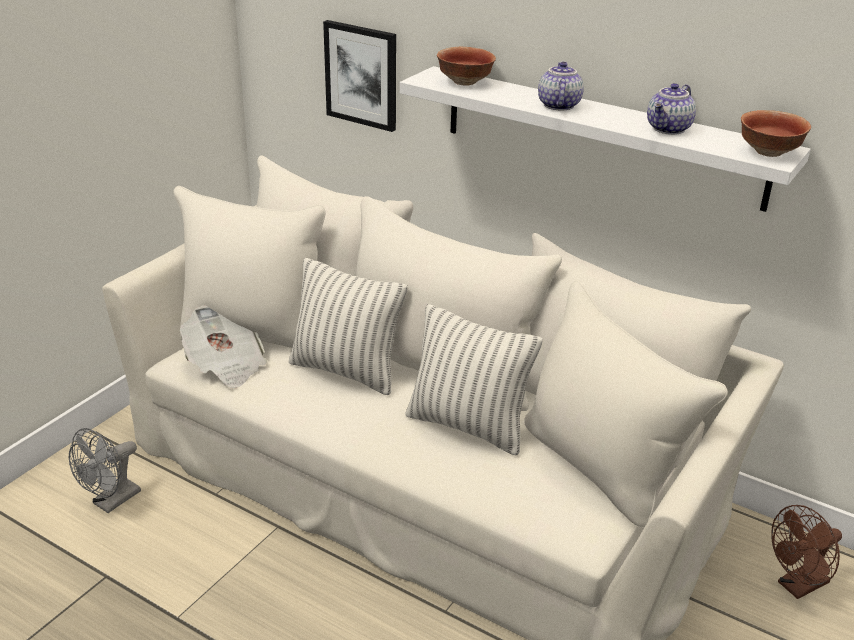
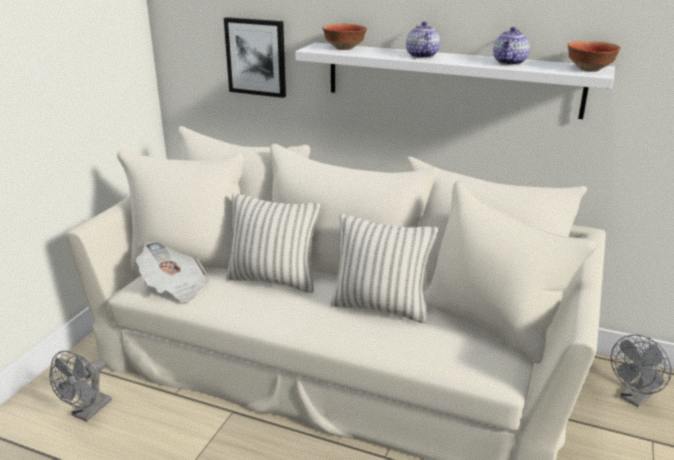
camera: 10 degrees left, 5 degrees down
brown fan [771,505,842,599] -> grey fan [611,335,671,407]

